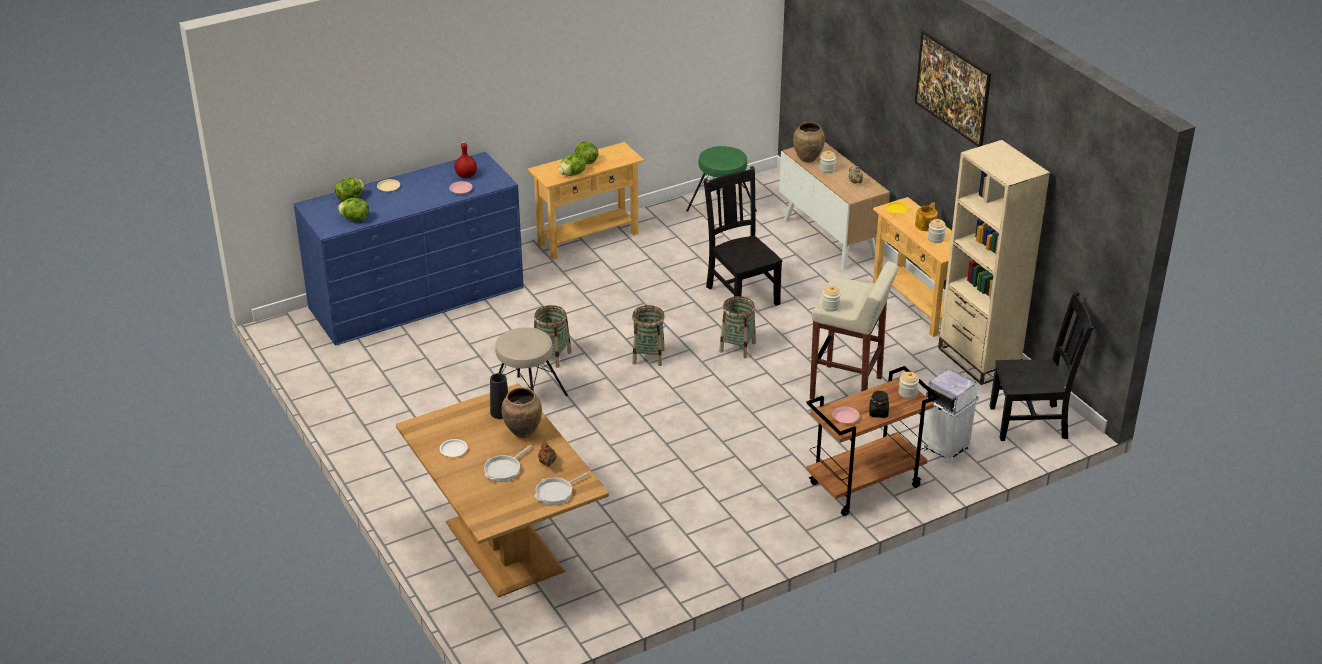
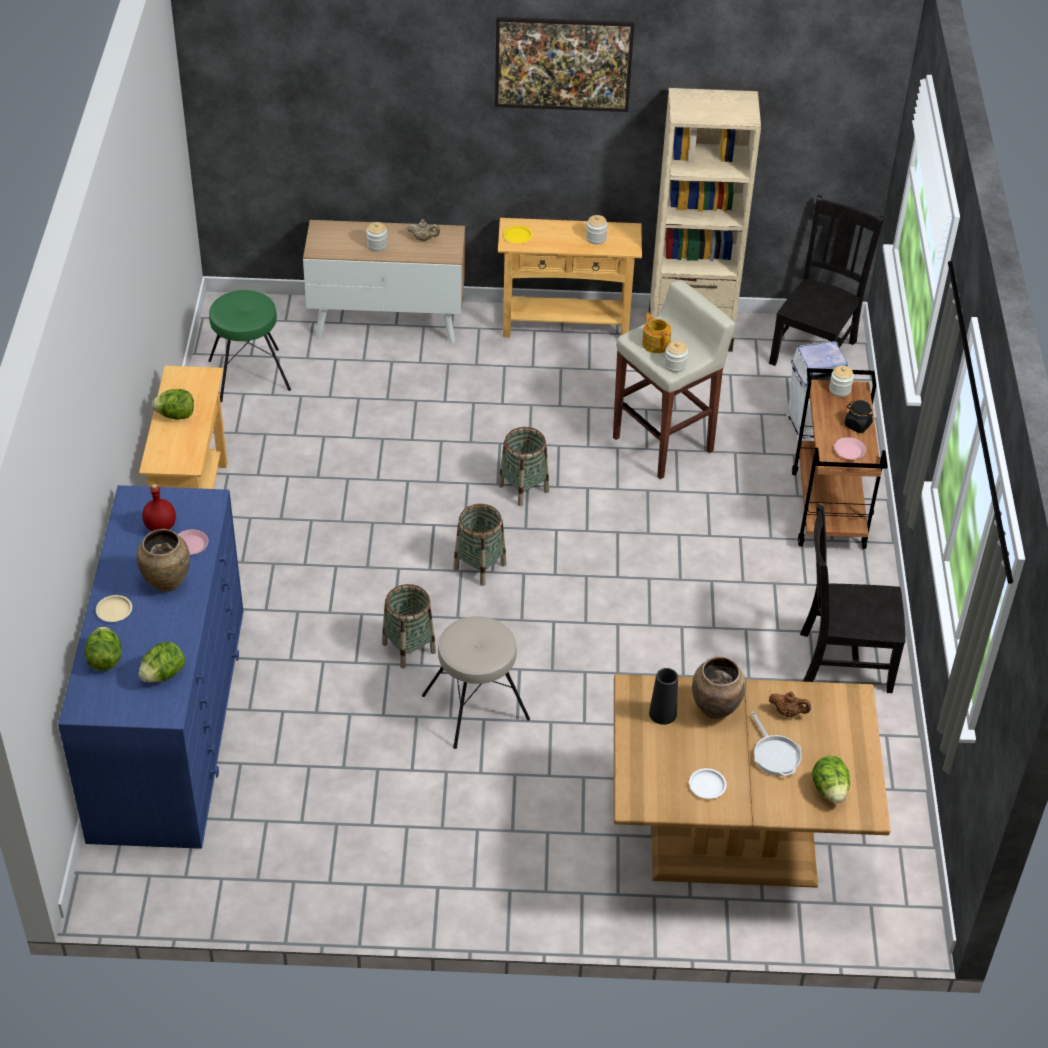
camera: 60 degrees left, 10 degrees up
frying pan [534,472,590,505] -> none
lettuce [558,153,586,176] -> lettuce moved to [812,756,850,803]
black chair [704,166,782,306] -> black chair moved to [800,504,905,693]
brown vase [793,122,825,163] -> brown vase moved to [137,529,190,592]
teapot [915,202,938,231] -> teapot moved to [642,313,671,353]

